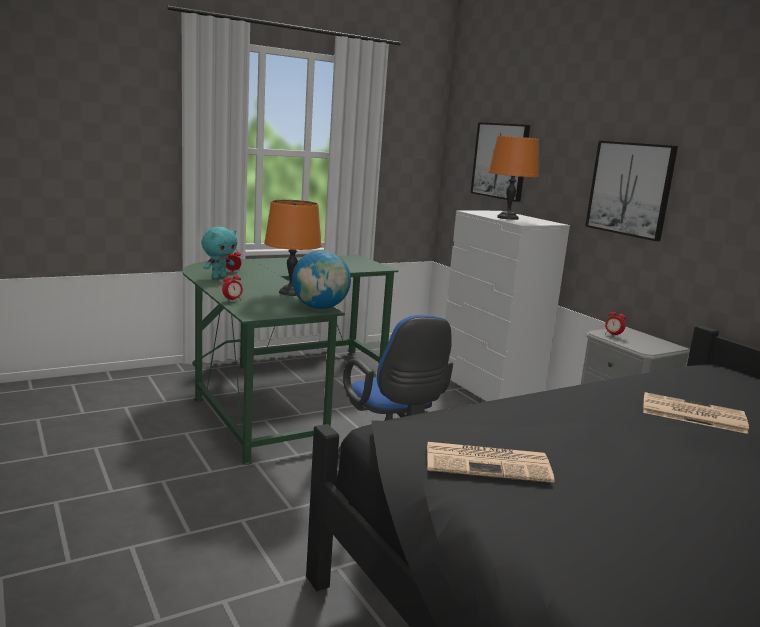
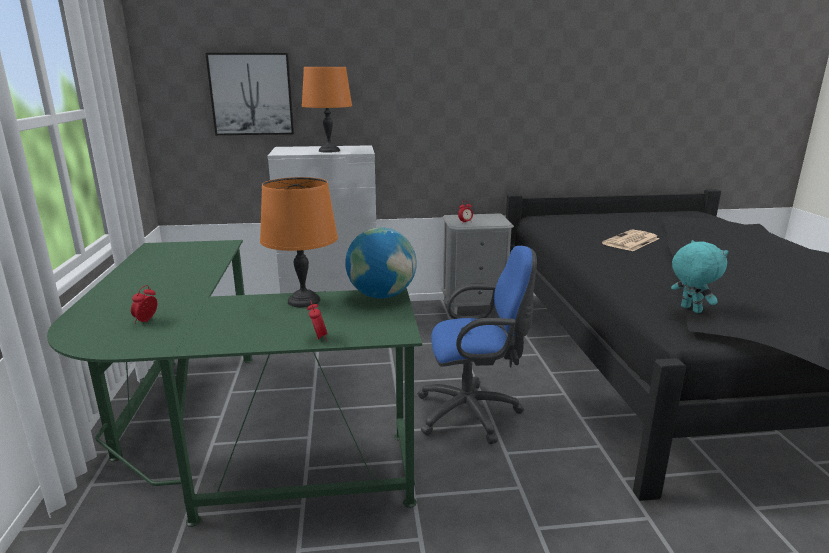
camera: 65 degrees left, 5 degrees up
turquoise plush toy [201,227,237,279] -> turquoise plush toy moved to [671,240,728,313]
newspaper [427,442,555,483] -> none
picture [585,141,678,241] -> none

